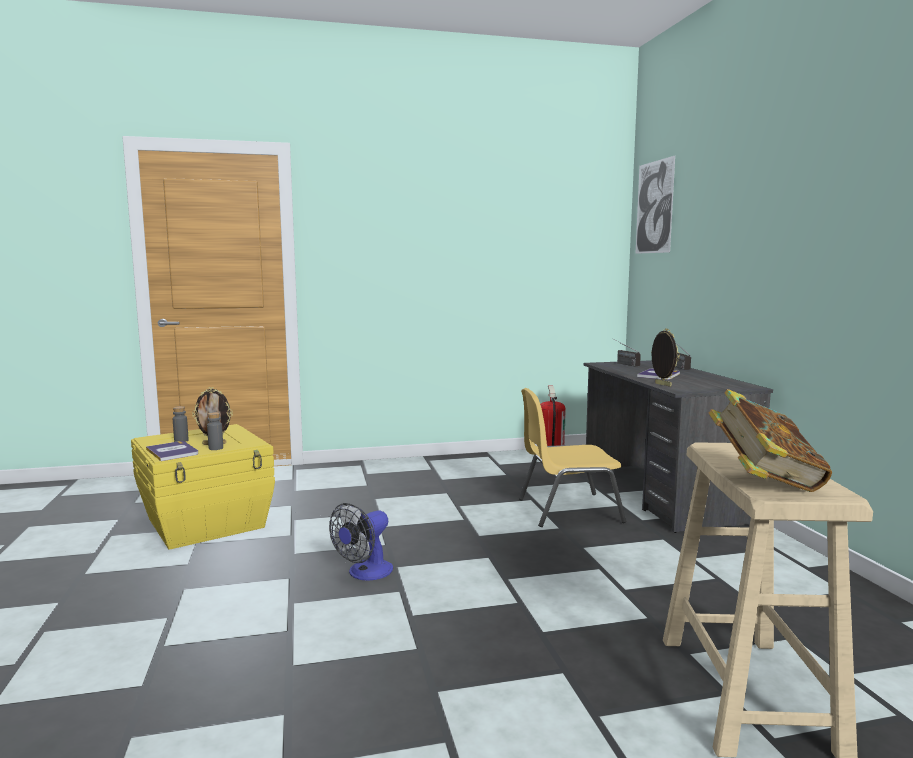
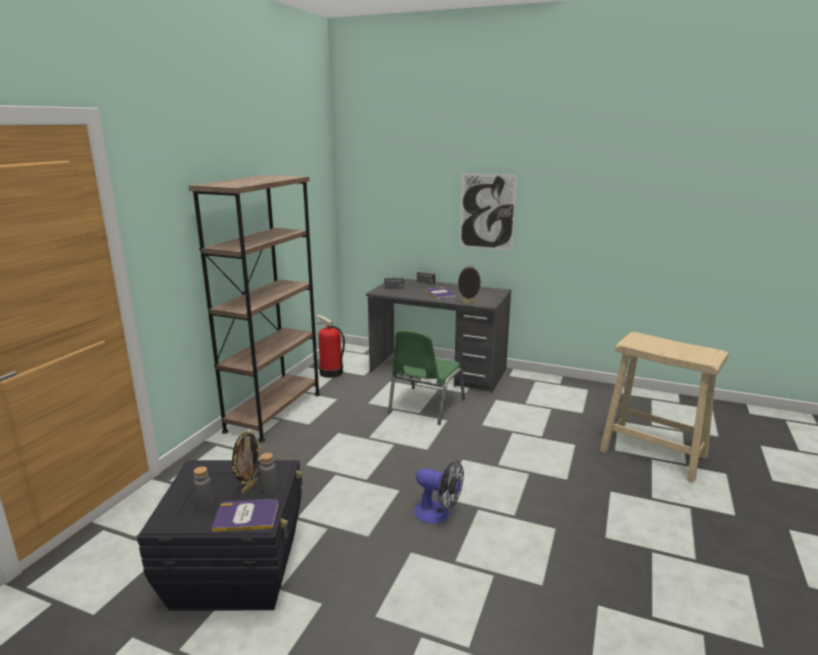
camera: 55 degrees left, 10 degrees up
yellow storage box [131,424,275,550] -> black storage box [137,460,302,611]
fan [329,503,393,581] -> fan turned 45 degrees counterclockwise [414,461,464,524]
yellow chair [519,388,626,527] -> green chair [388,330,465,425]
picture [635,156,675,254] -> picture moved to [460,173,517,251]
book [709,389,832,492] -> none
none -> brown bookcase [188,175,320,442]

